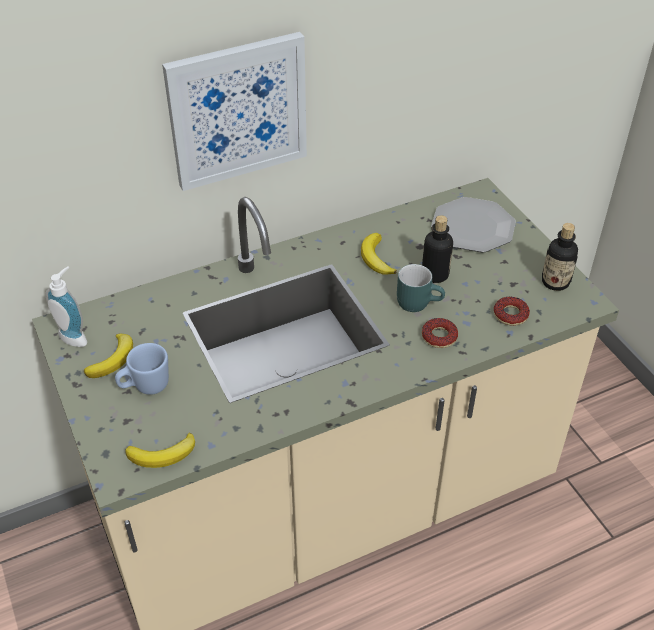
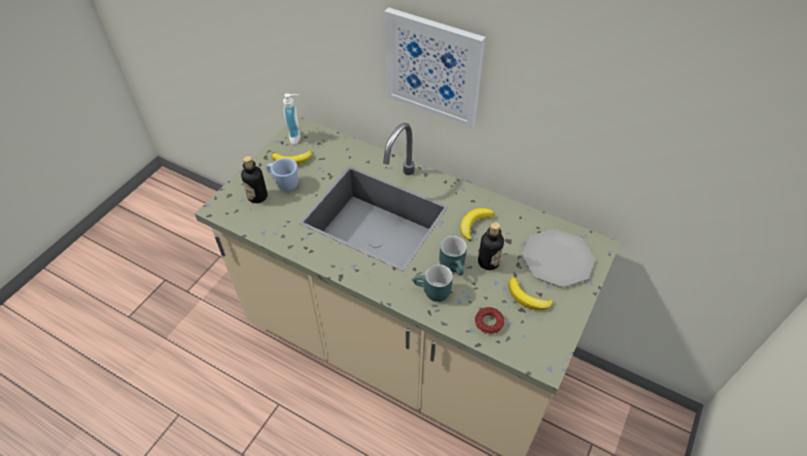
camera: 55 degrees right, 5 degrees up
banana [125,433,195,468] -> banana moved to [509,277,553,310]
donut [422,318,458,348] -> turquoise mug [413,264,453,302]
bottle [542,223,578,291] -> bottle moved to [241,156,268,203]

